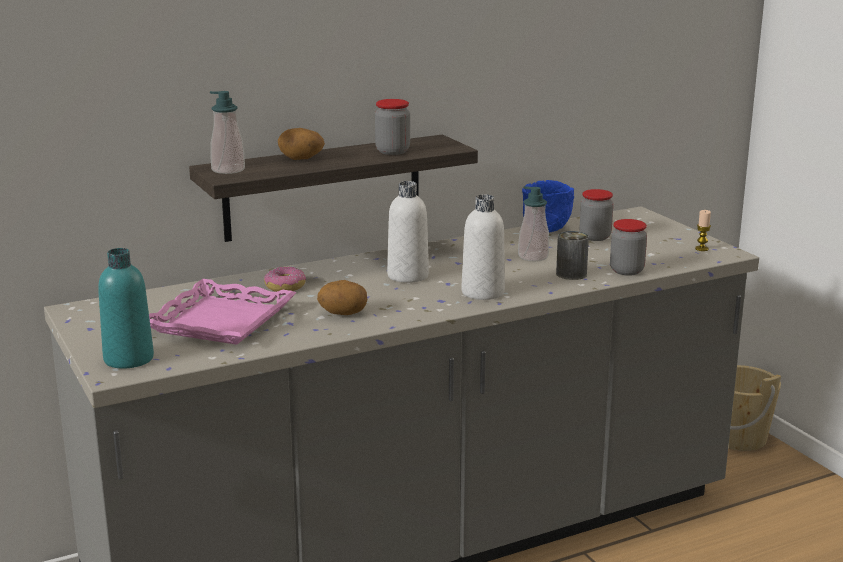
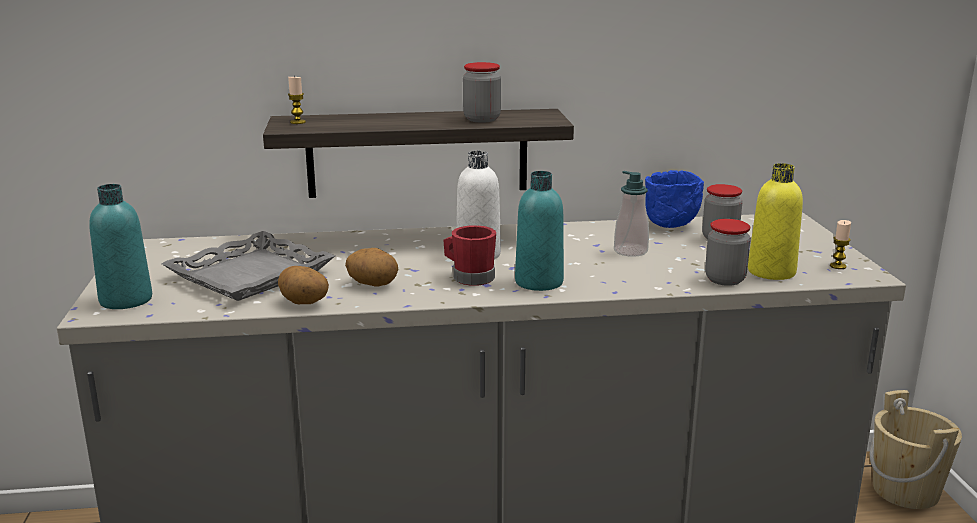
camera: 20 degrees right, 0 degrees up
pink tray [149,279,296,345] -> grey tray [162,231,335,301]
soap dispenser [210,91,245,174] -> candle [288,76,306,124]
donut [264,266,306,292] -> none
potato [278,128,325,160] -> potato moved to [278,266,329,304]
white bottle [461,194,505,300] -> turquoise bottle [515,171,564,291]
can [556,231,589,280] -> none
none -> red mug [443,225,496,286]
none -> yellow bottle [748,163,803,280]

